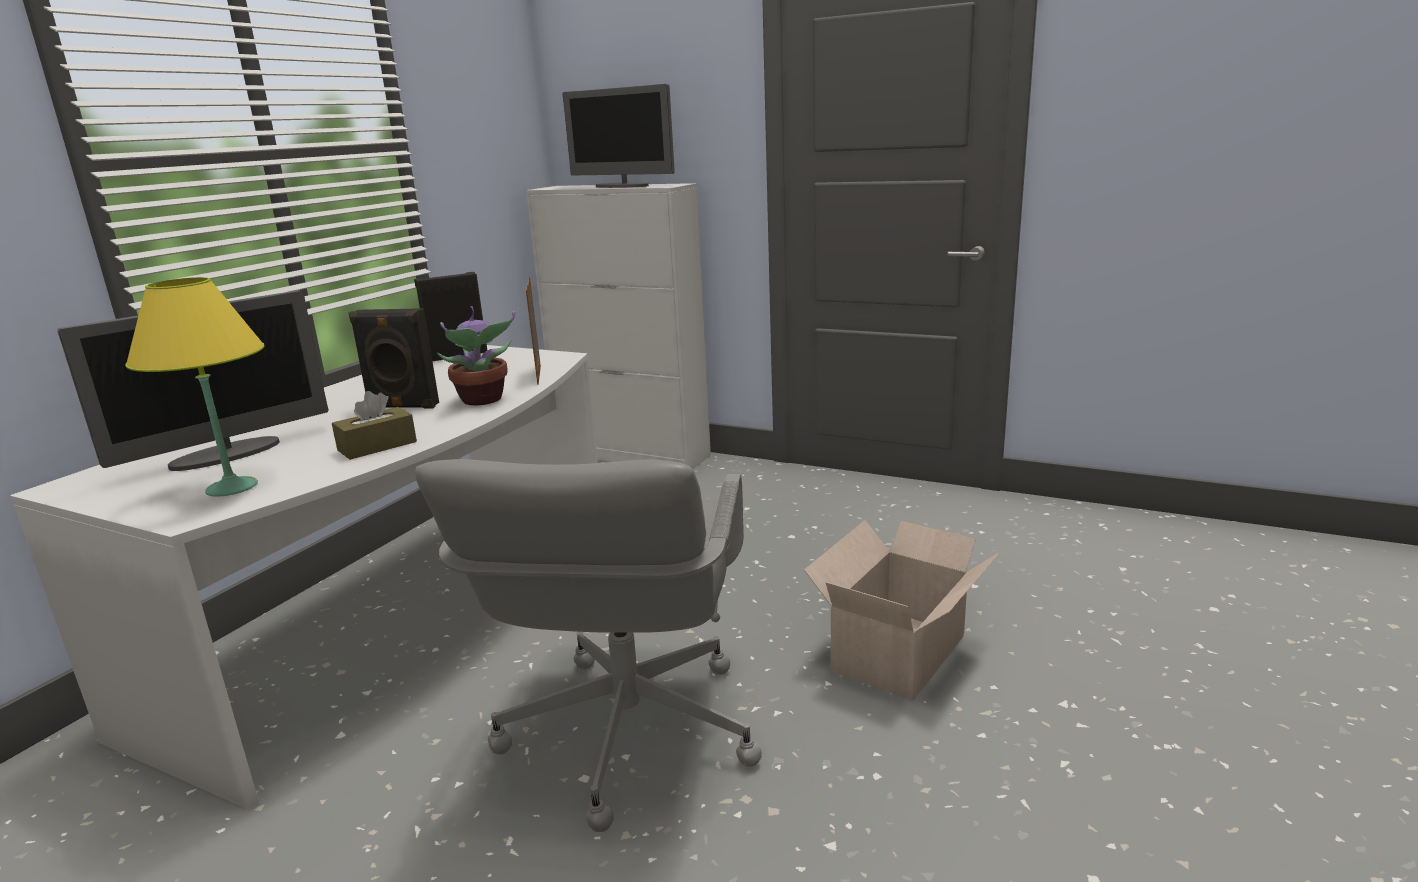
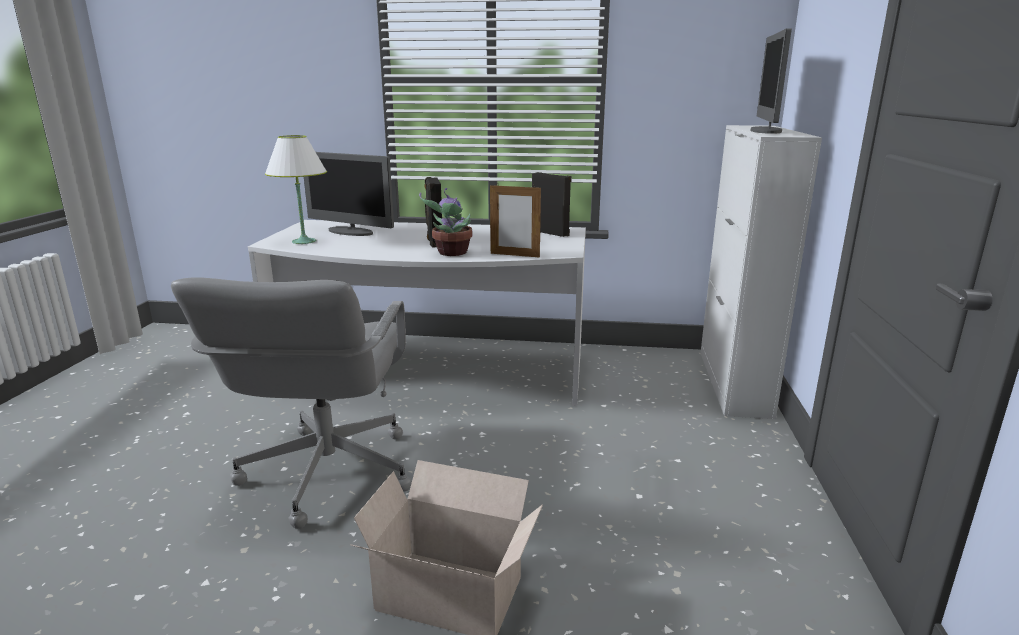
camera: 70 degrees right, 0 degrees up
yellow table lamp [125,277,265,496] -> white table lamp [265,135,327,244]
brown tissue box [332,391,417,460] -> none
grey office chair [414,459,762,832] -> grey office chair turned 75 degrees counterclockwise [171,277,412,529]
picture frame [526,277,541,385] -> picture frame turned 135 degrees counterclockwise [490,185,541,258]

